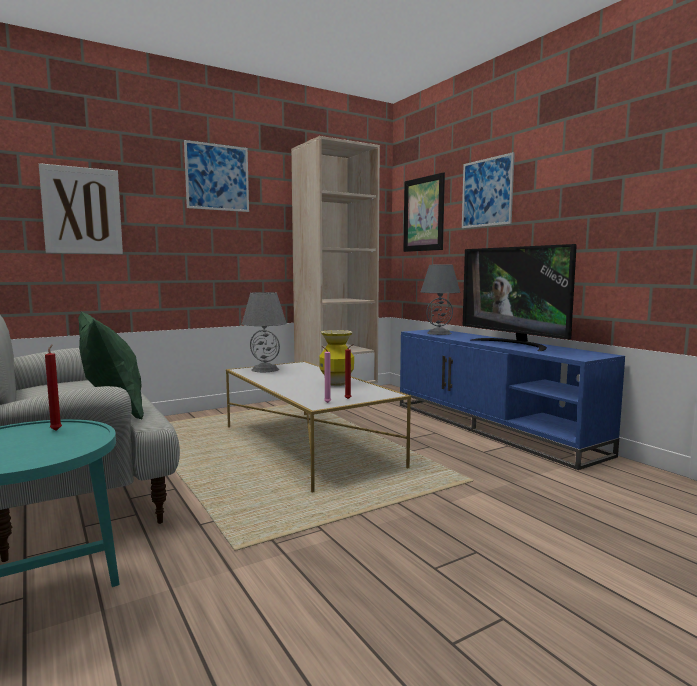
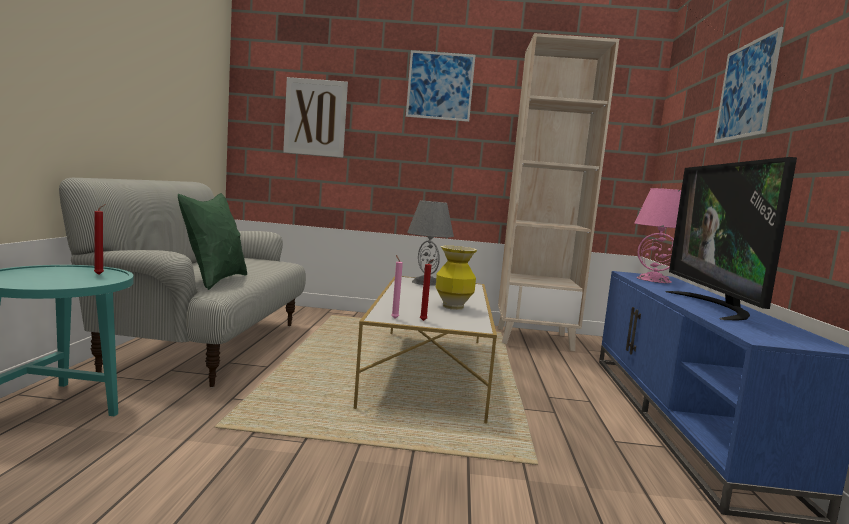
camera: 35 degrees right, 0 degrees up
picture [403,172,445,252] -> none
grey table lamp [421,265,460,335] -> pink table lamp [634,188,681,283]

